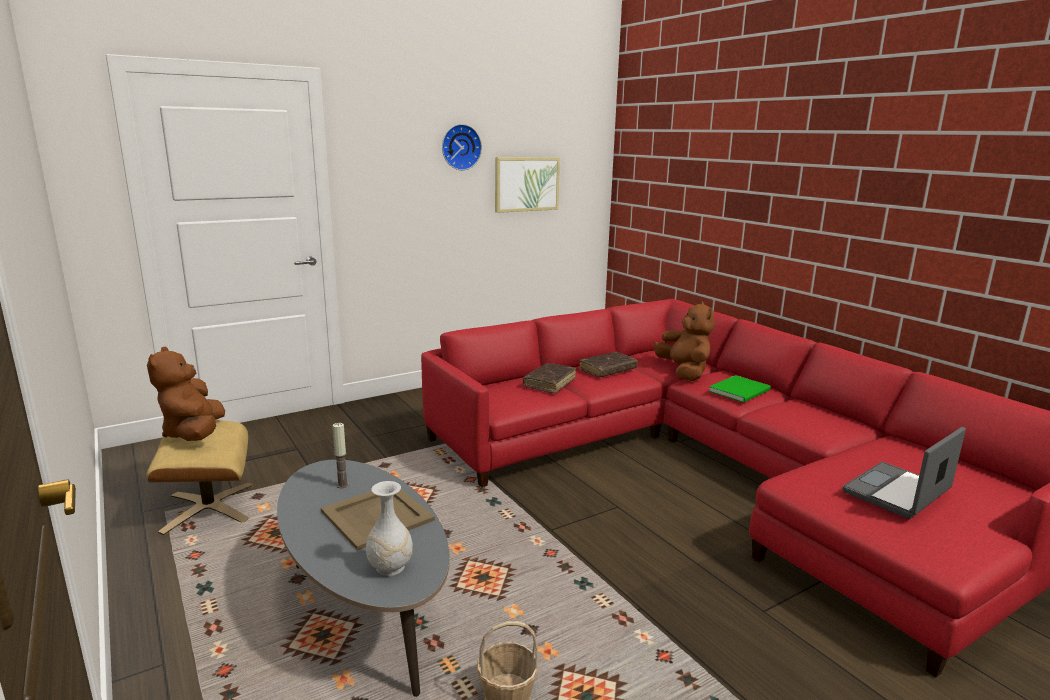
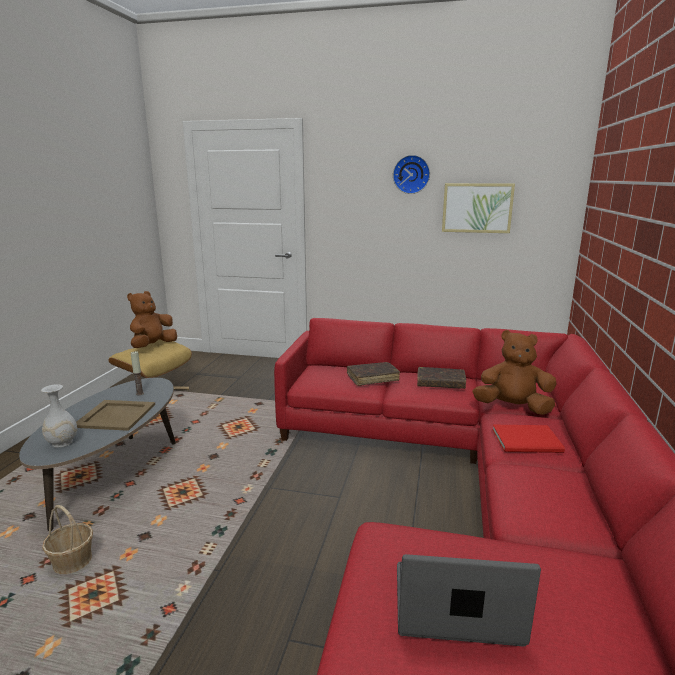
camera: 45 degrees right, 0 degrees up
brown plush toy [654,301,714,381] -> brown plush toy turned 105 degrees counterclockwise [472,330,557,415]
green book [709,375,771,402] -> red book [492,425,565,453]

